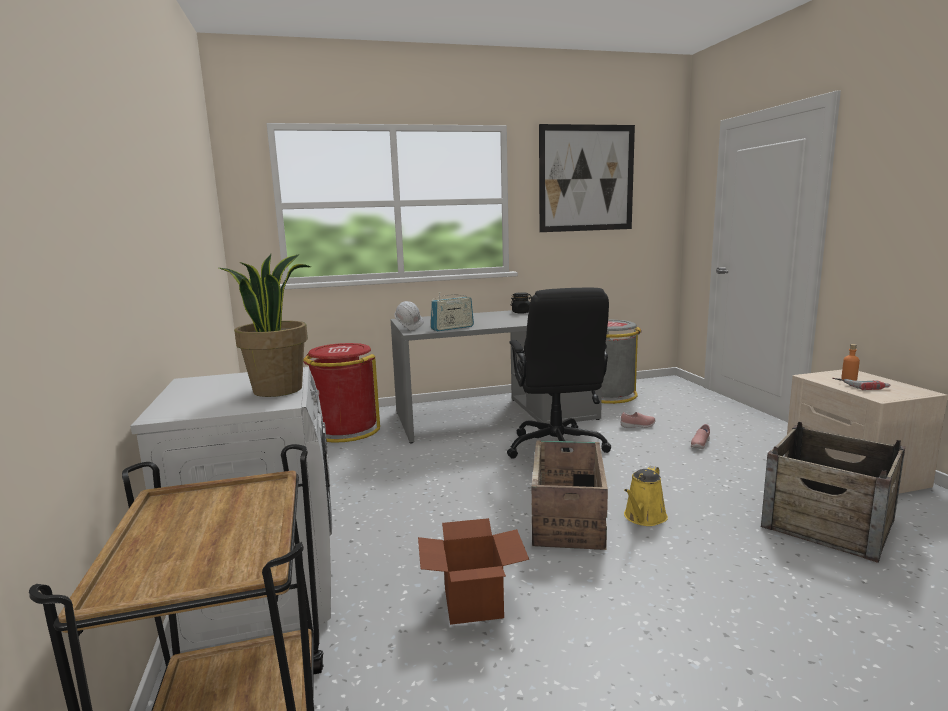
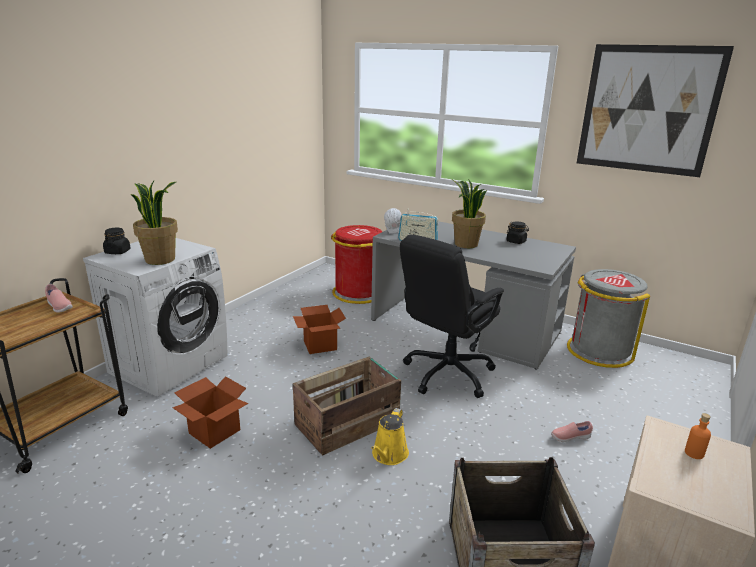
camera: 45 degrees right, 10 degrees up
pink shoe [621,412,656,428] -> pink shoe moved to [45,284,73,313]
yellow watering can [624,466,668,526] -> yellow watering can turned 60 degrees counterclockwise [371,408,409,465]
power drill [832,378,891,390] -> none
none -> black jar [103,228,130,254]
none -> cardboard box [293,305,346,354]
none -> potted plant [452,179,487,248]

